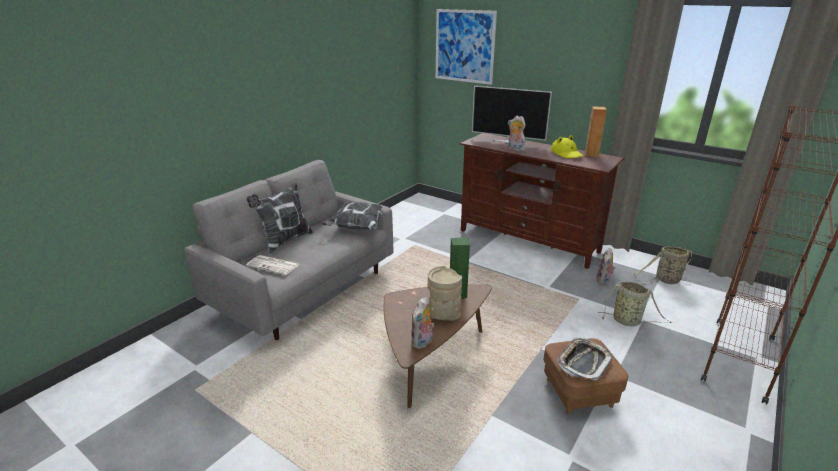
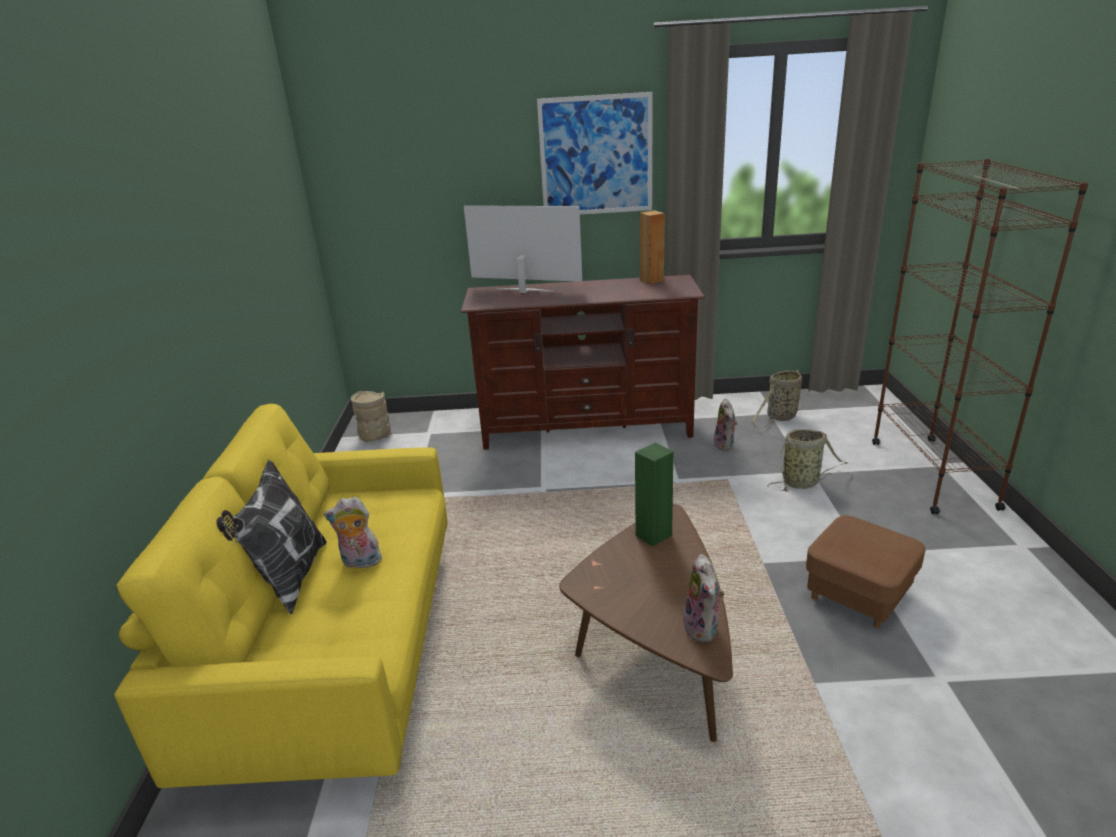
camera: 35 degrees left, 0 degrees up
grey sofa [184,160,393,340] -> yellow sofa [114,404,447,788]
newspaper [246,255,300,275] -> none
pillow [322,202,391,230] -> none
beige vase [428,266,462,321] -> beige vase moved to [351,391,391,442]
picture [436,9,497,85] -> picture moved to [537,92,653,214]
television [472,86,552,144] -> television turned 150 degrees counterclockwise [464,205,582,293]
plush toy [508,116,526,151] -> plush toy moved to [324,497,382,568]
yellow hat [551,135,584,158] -> none
tray [558,337,612,381] -> none

